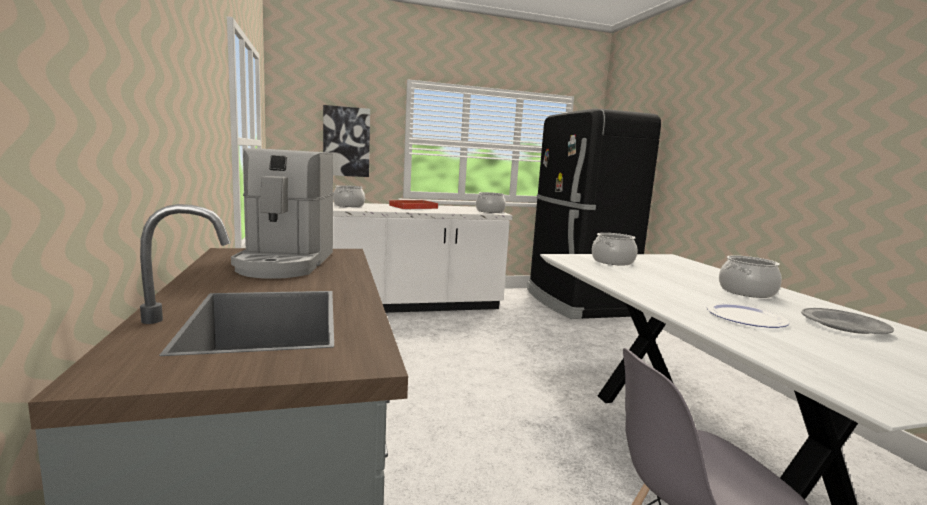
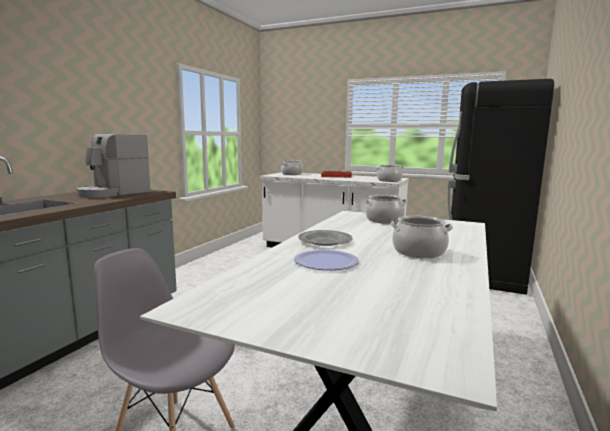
camera: 40 degrees right, 0 degrees up
picture [323,105,370,177] -> none
grey plate [801,308,894,334] -> grey plate moved to [298,230,353,246]

